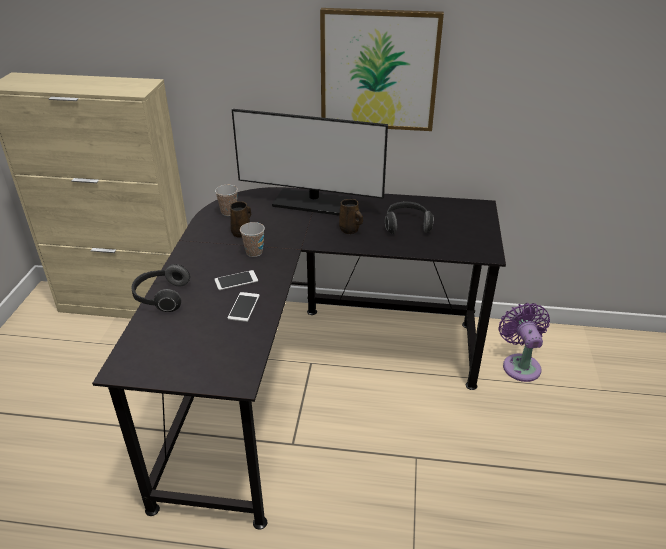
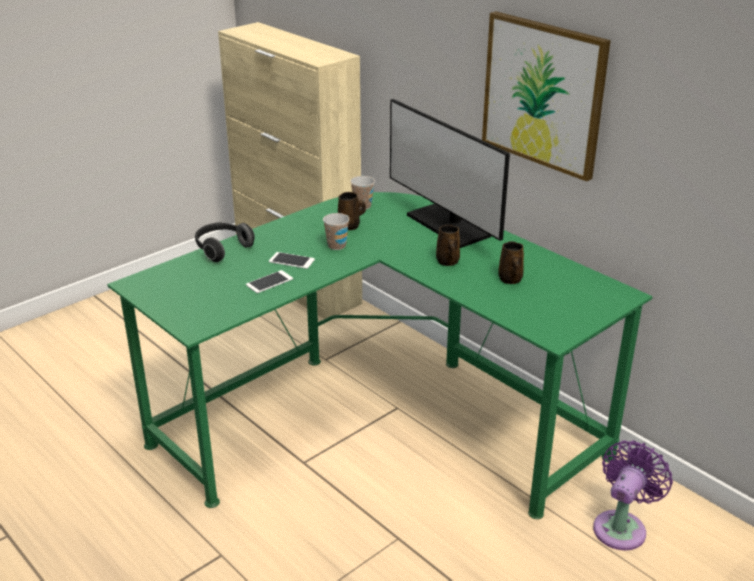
camera: 40 degrees right, 5 degrees down
black desk [92,187,506,530] -> green desk [107,192,653,519]
headphones [385,202,433,234] -> brown mug [498,241,524,284]

